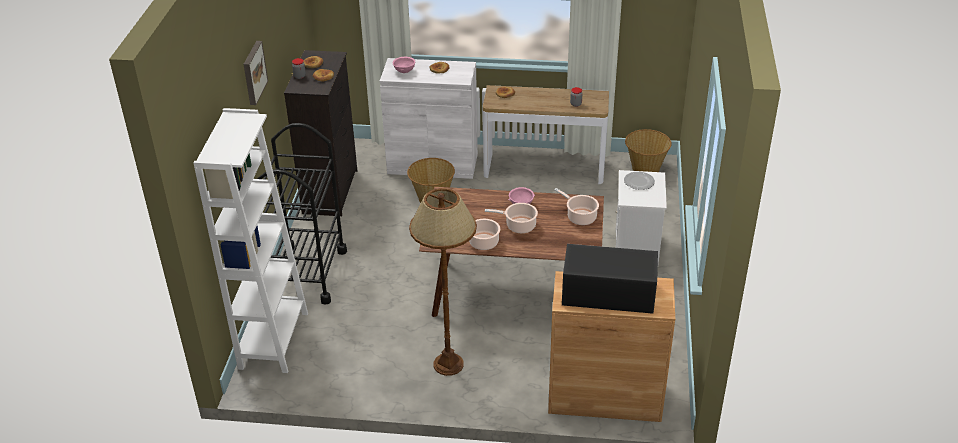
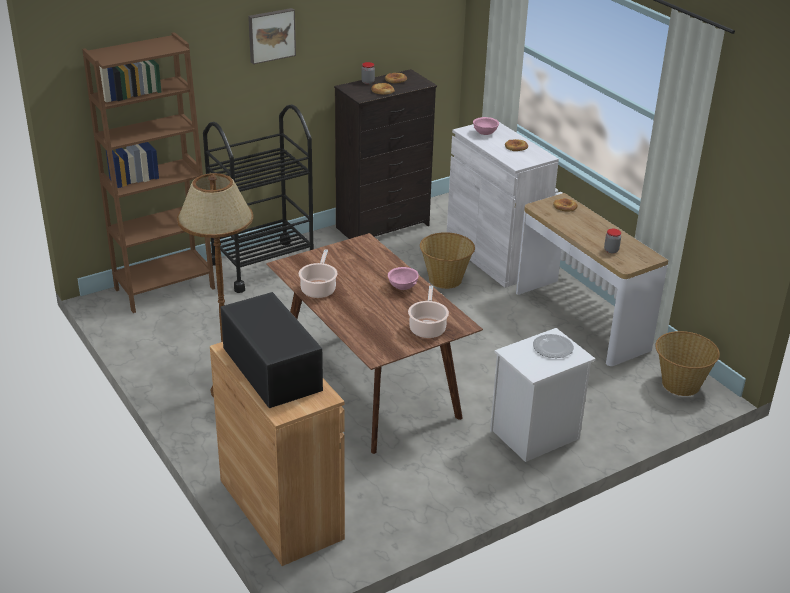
camera: 50 degrees right, 5 degrees down
white bookcase [193,108,308,373] -> brown bookcase [82,32,215,313]
cooking pot [485,203,538,233] -> none

